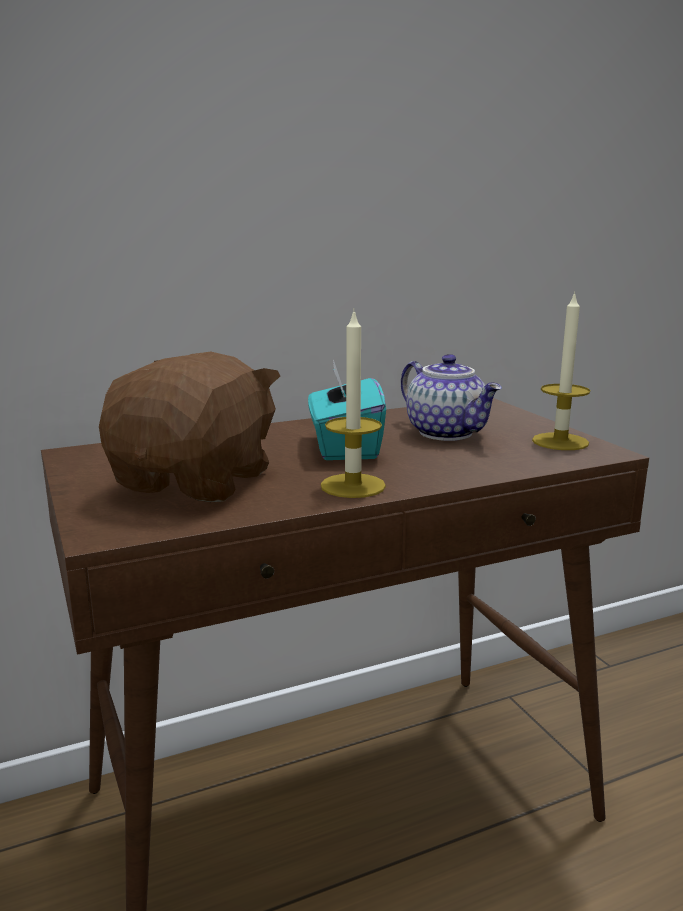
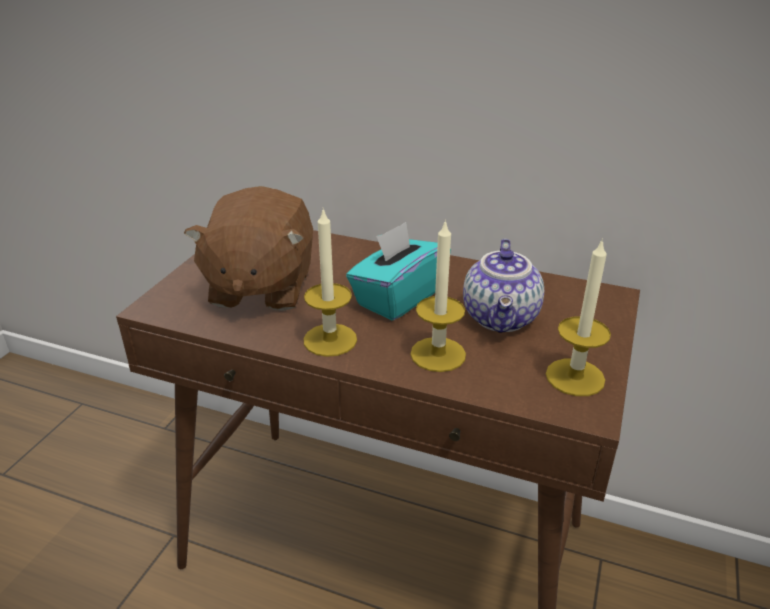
camera: 45 degrees right, 15 degrees up
brown plush toy [99,352,280,502] -> brown plush toy turned 120 degrees clockwise [184,186,313,311]
none -> candle [410,219,466,372]

